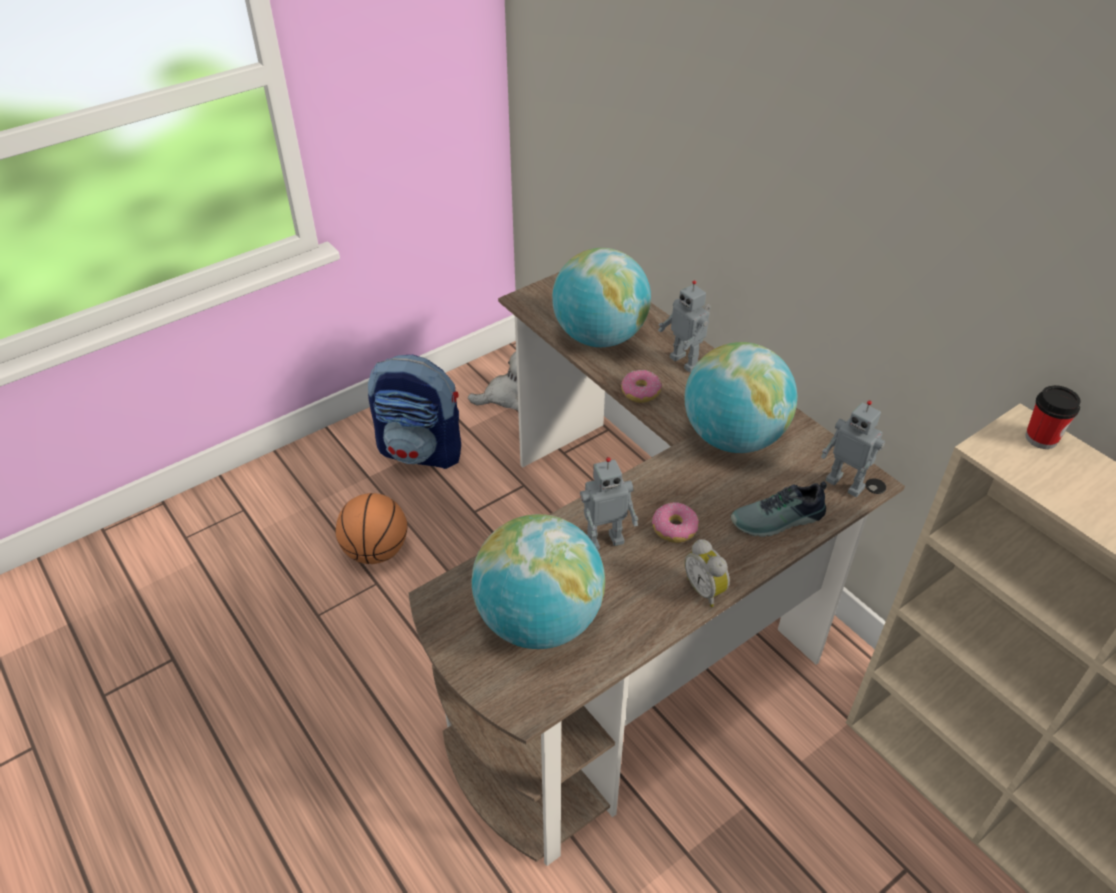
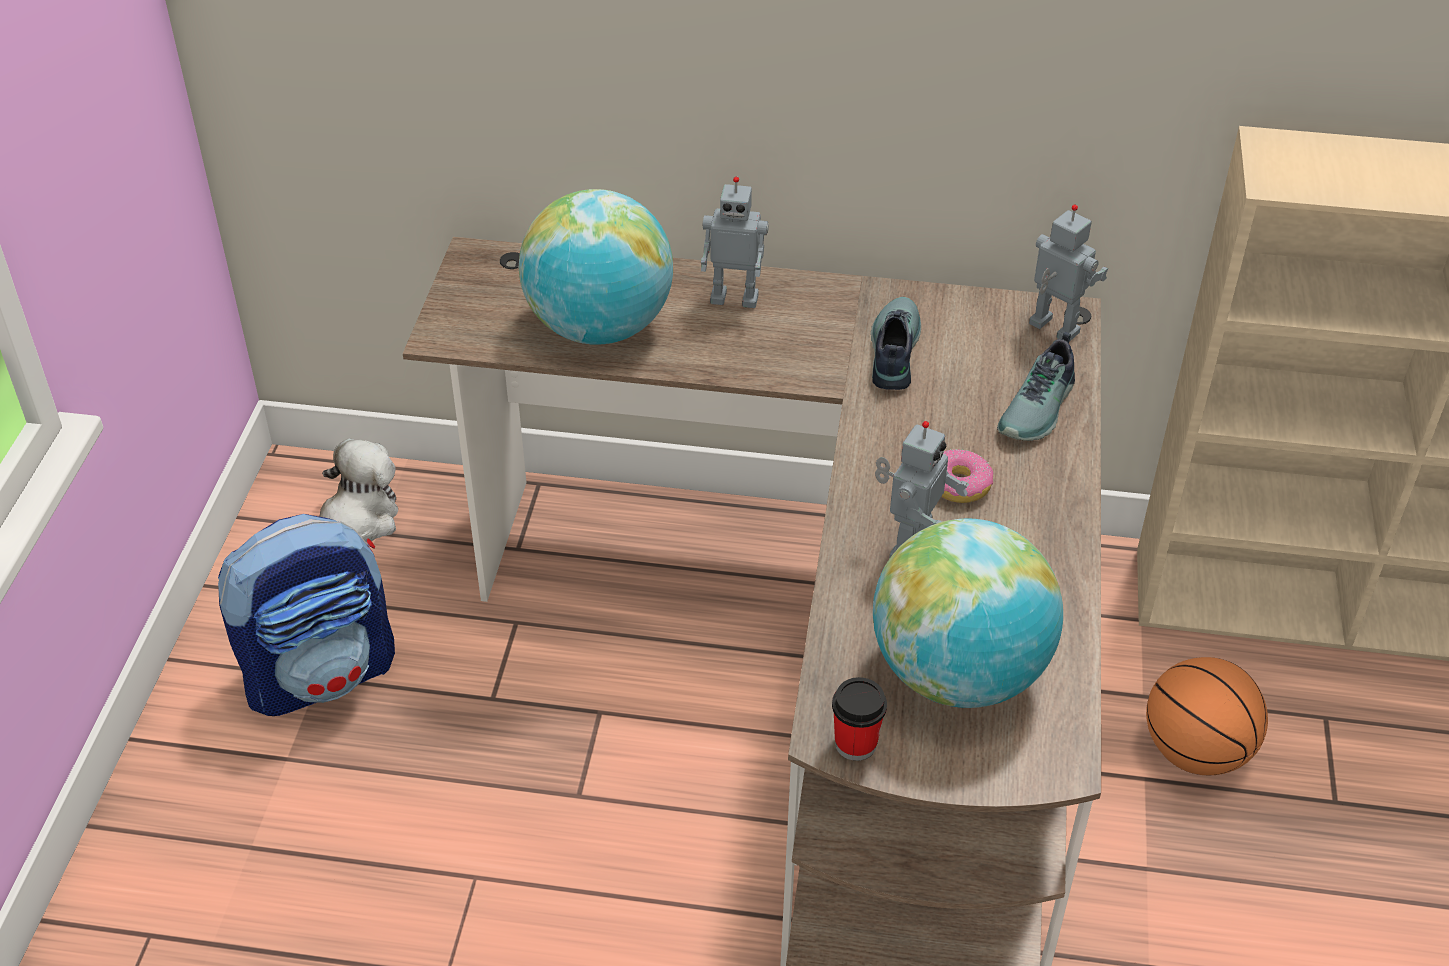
camera: 45 degrees left, 0 degrees up
basketball [335,493,407,564] -> basketball moved to [1146,657,1268,775]
donut [621,370,662,403] -> none
globe [685,342,797,453] -> shoe [870,297,921,390]
alarm clock [685,539,730,607] -> none
toy robot [821,400,885,497] -> toy robot turned 135 degrees counterclockwise [1029,205,1109,342]
cup [1025,385,1081,449] -> cup moved to [832,677,887,761]

